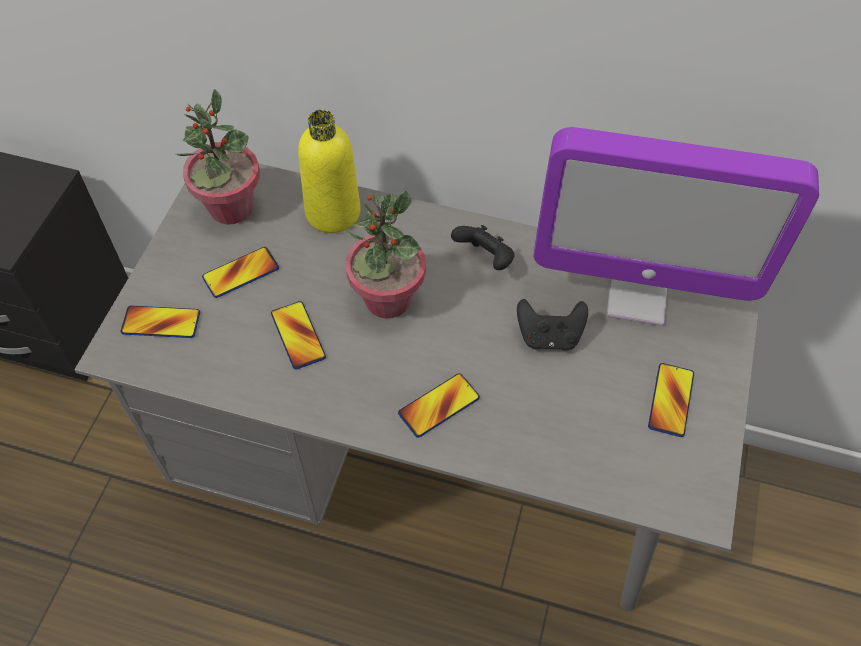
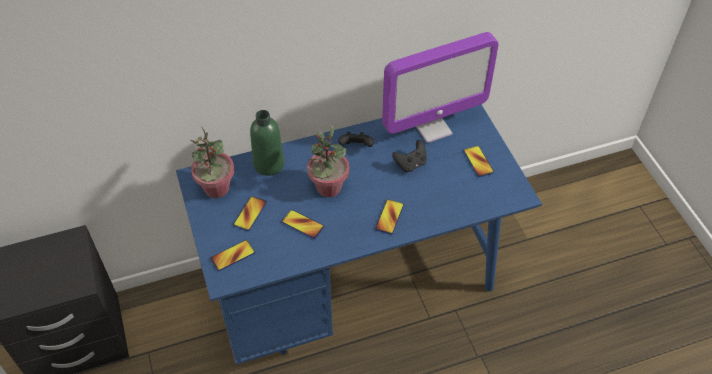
camera: 35 degrees left, 5 degrees down
grey desk [74,163,760,611] -> blue desk [176,104,542,365]
yellow bottle [298,110,361,233] -> green bottle [250,110,284,176]

